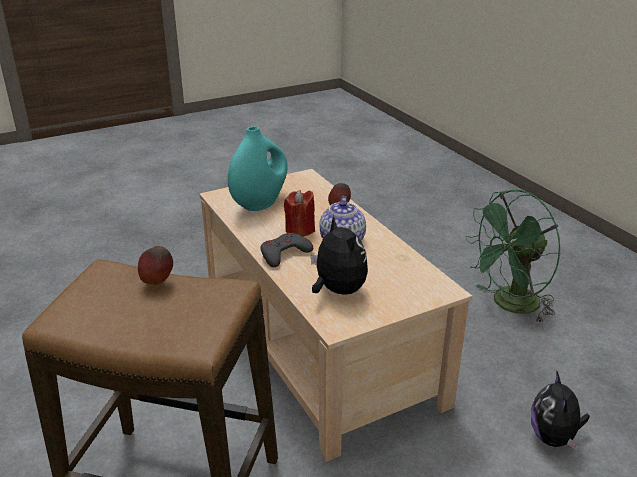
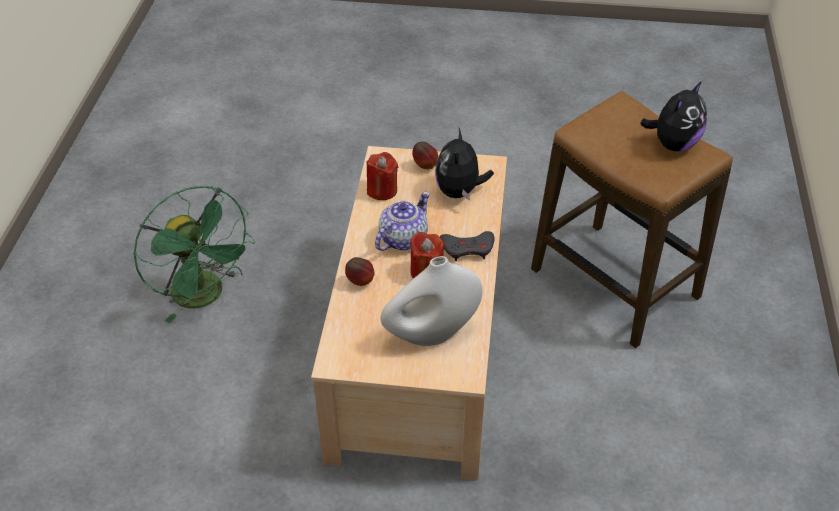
camera: 145 degrees left, 15 degrees up
apple [138,246,173,285] -> apple moved to [412,142,438,170]
turquoise vase [228,126,288,211] -> white vase [381,256,483,346]
green fan [466,190,561,324] -> green fan turned 45 degrees clockwise [134,186,255,323]
plush toy [531,371,590,450] -> plush toy moved to [640,81,707,151]
none -> red candle [366,152,398,200]

